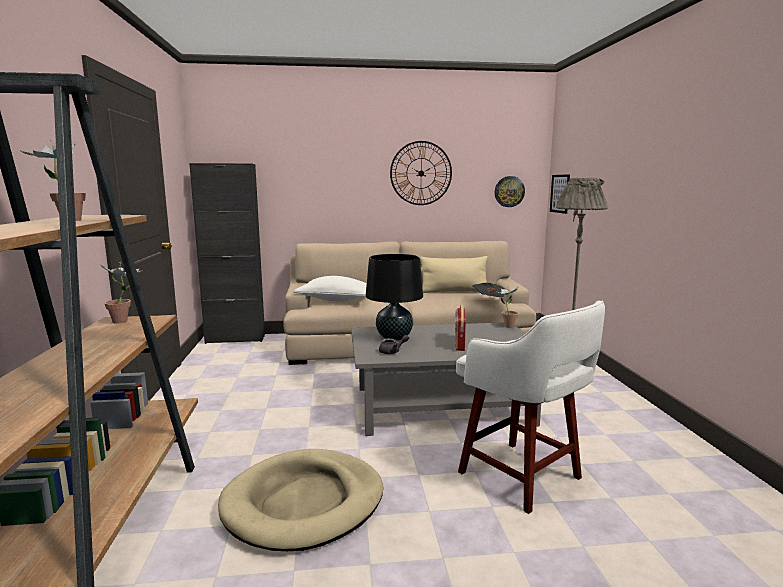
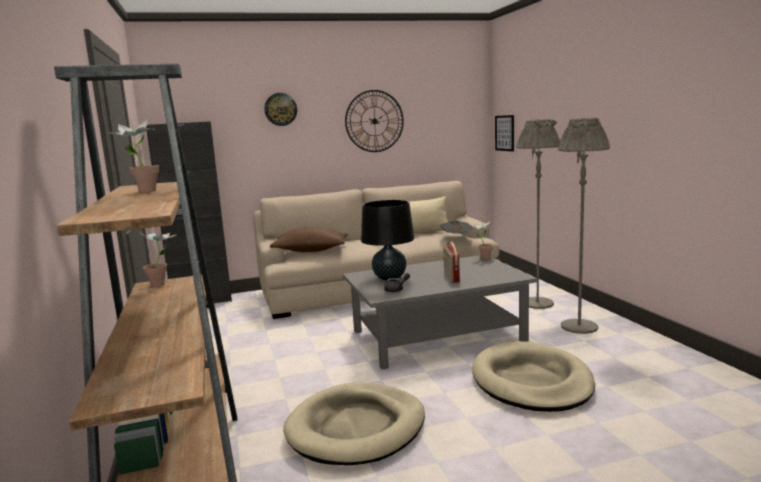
camera: 10 degrees left, 0 degrees up
white pillow [294,276,367,301] -> brown pillow [270,227,348,252]
white stool [456,300,605,514] -> beige dog bed [472,341,595,412]
wall clock [495,176,525,207] -> wall clock moved to [264,93,297,126]
none -> grey floor lamp [558,117,610,334]

